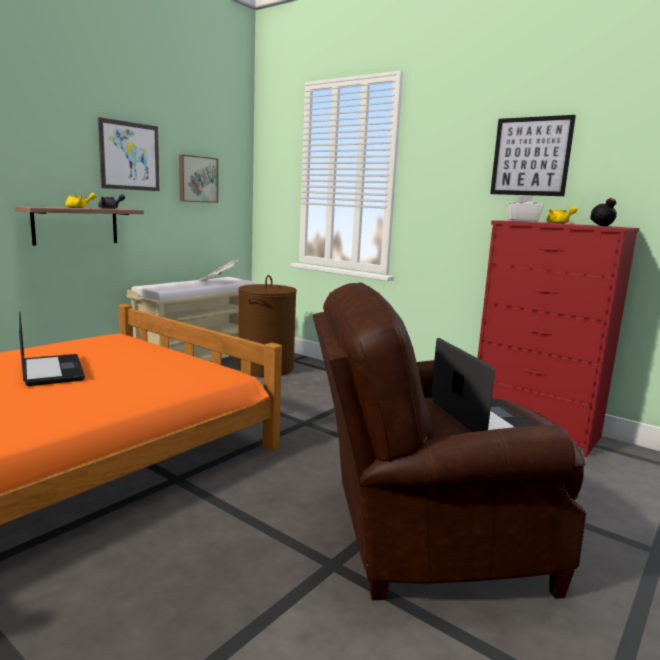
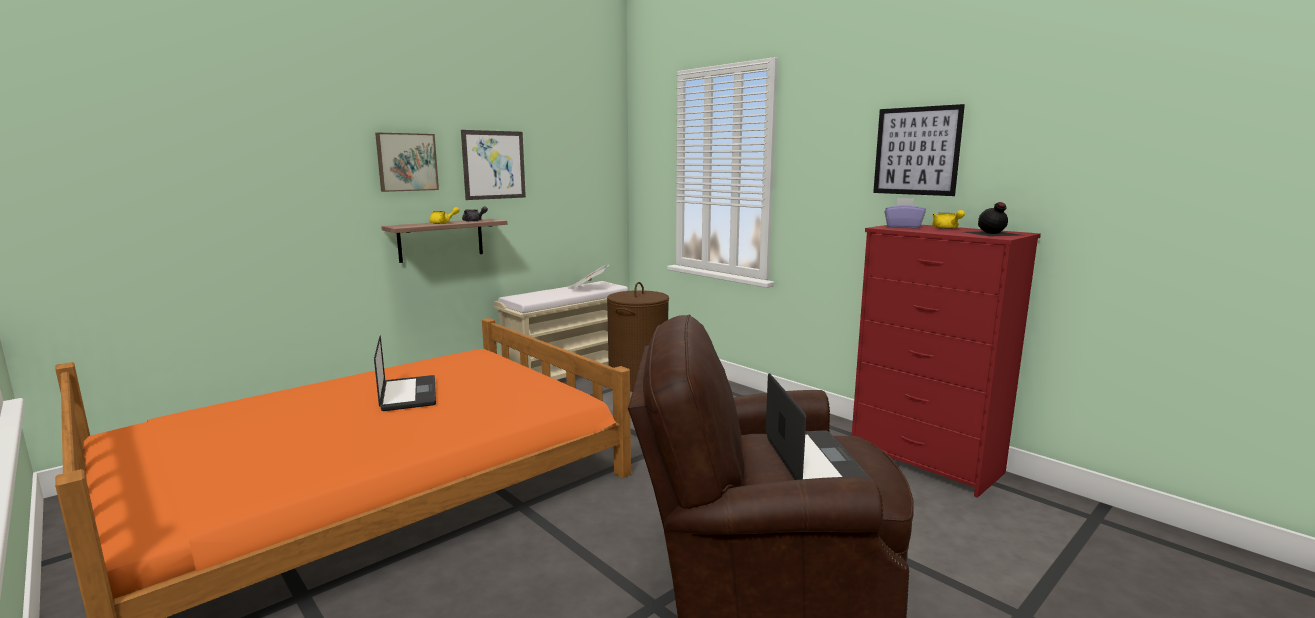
camera: 10 degrees right, 0 degrees up
picture [179,154,218,203] -> picture moved to [375,133,439,192]
white tissue box [506,195,544,222] -> purple tissue box [884,198,926,228]

